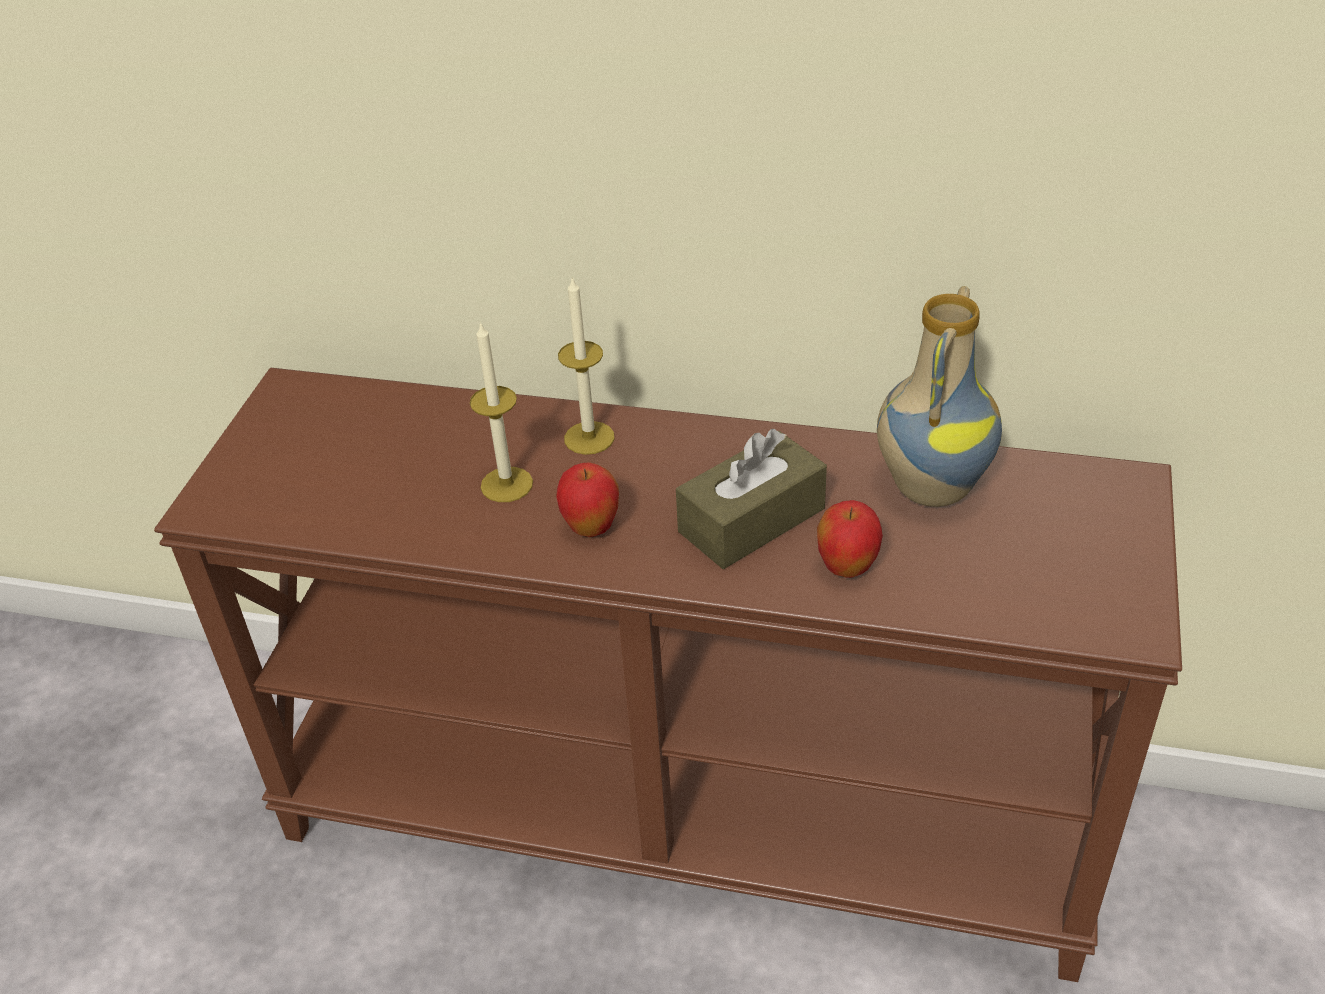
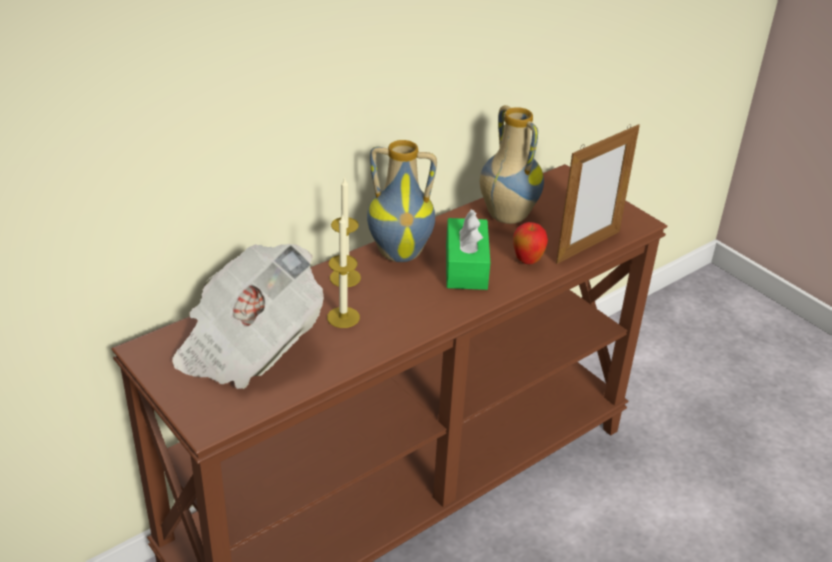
camera: 55 degrees left, 5 degrees down
apple [556,462,619,537] -> none
brown tissue box [676,429,827,569] -> green tissue box [446,209,490,290]
none -> newspaper [172,244,324,389]
none -> vase [367,140,437,262]
none -> picture frame [556,124,640,264]

